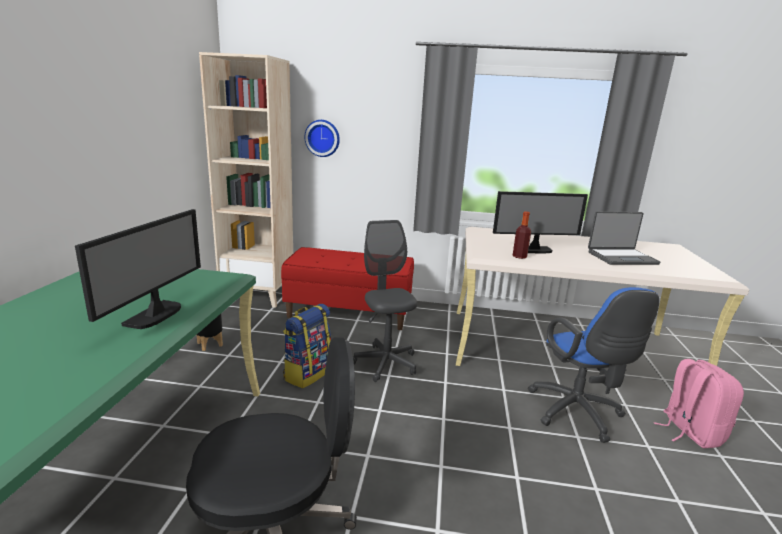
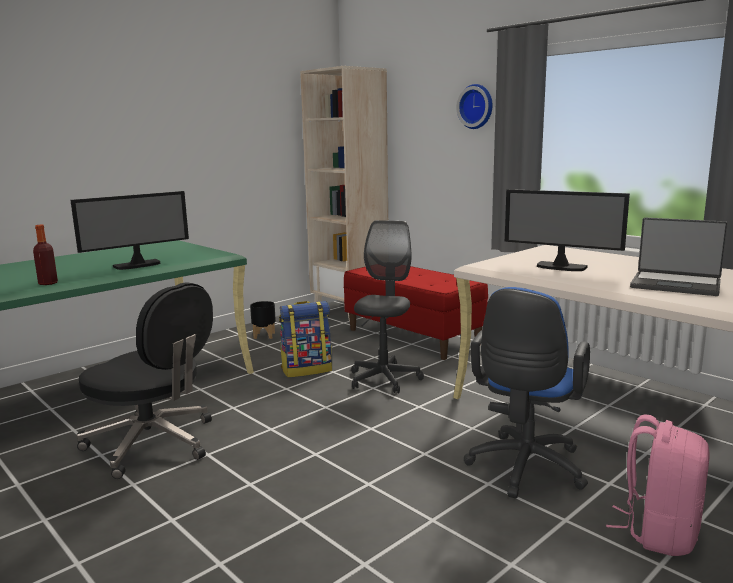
camera: 40 degrees right, 5 degrees down
wall clock [304,120,340,157] -> wall clock moved to [457,84,493,129]
bottle [513,211,531,259] -> bottle moved to [33,225,58,285]

